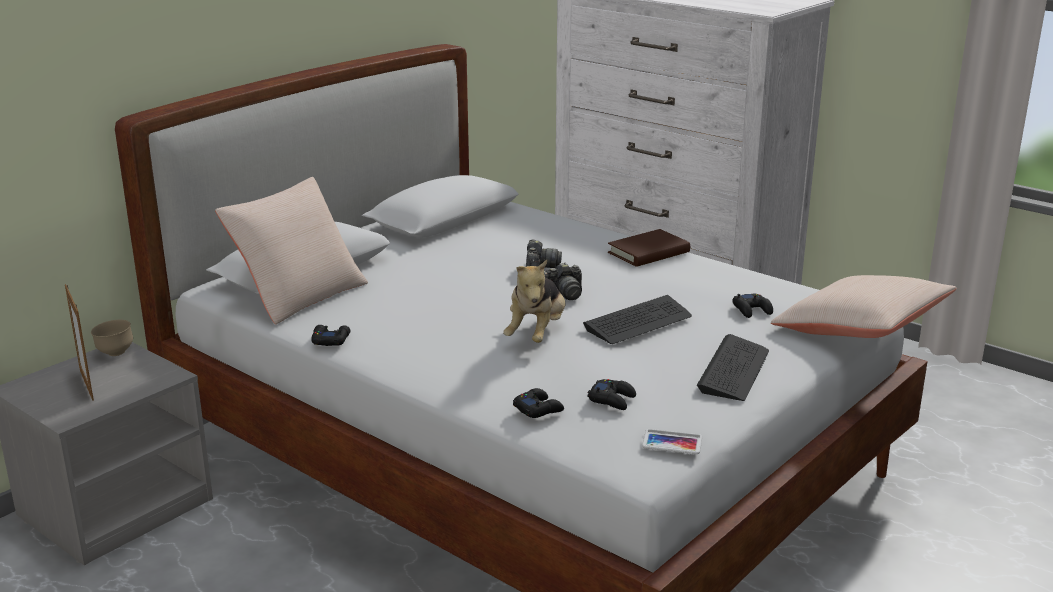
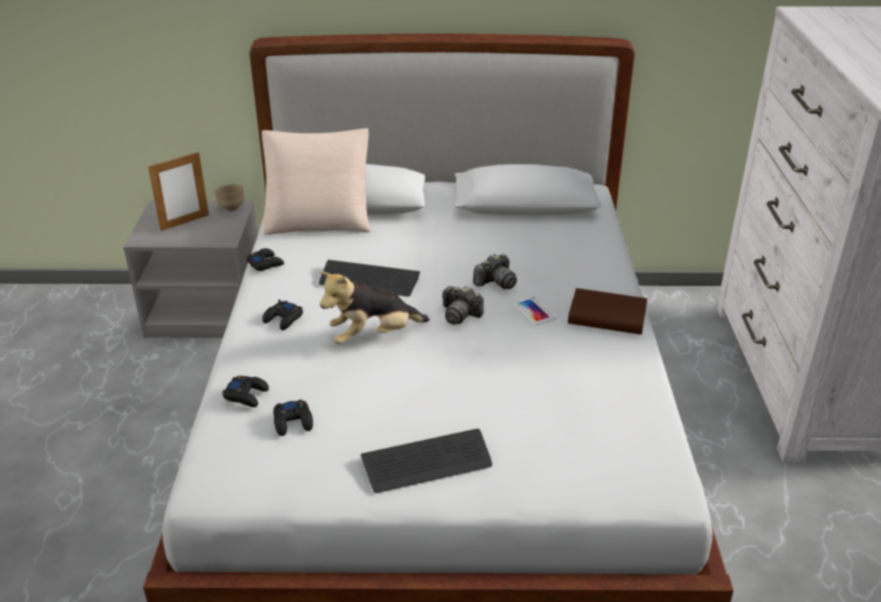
camera: 50 degrees right, 10 degrees up
picture frame [65,284,94,401] -> picture frame turned 150 degrees counterclockwise [148,152,209,231]
keyboard [583,295,692,344] -> keyboard moved to [319,260,420,297]
phone [642,429,702,454] -> phone moved to [514,296,558,325]
black game controller [732,293,773,318] -> black game controller moved to [262,300,303,330]
beige pillow [770,275,957,338] -> none

